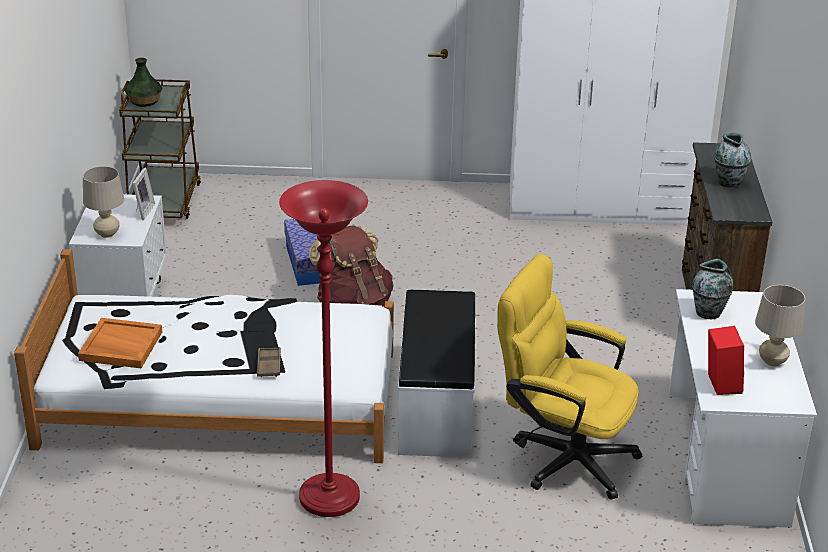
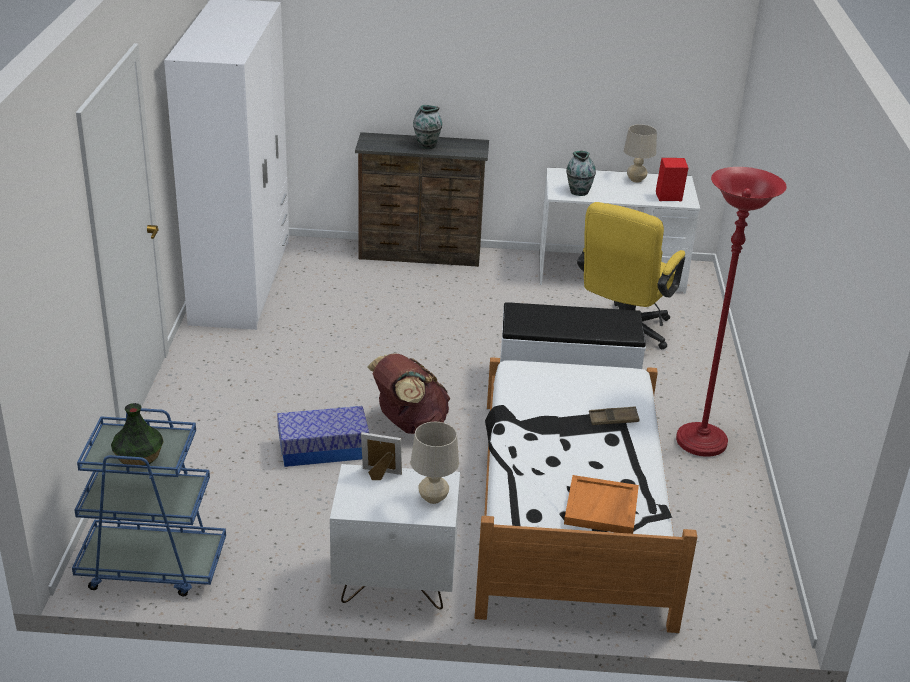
camera: 90 degrees left, 0 degrees up
brown cart [119,79,201,219] -> blue cart [72,408,226,596]

